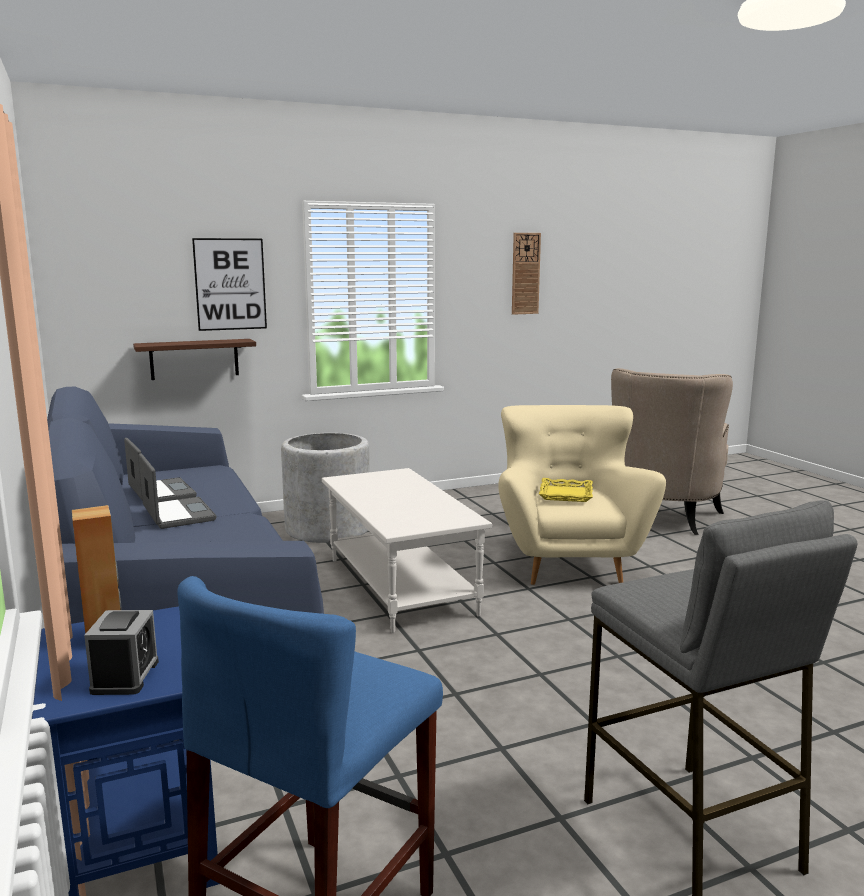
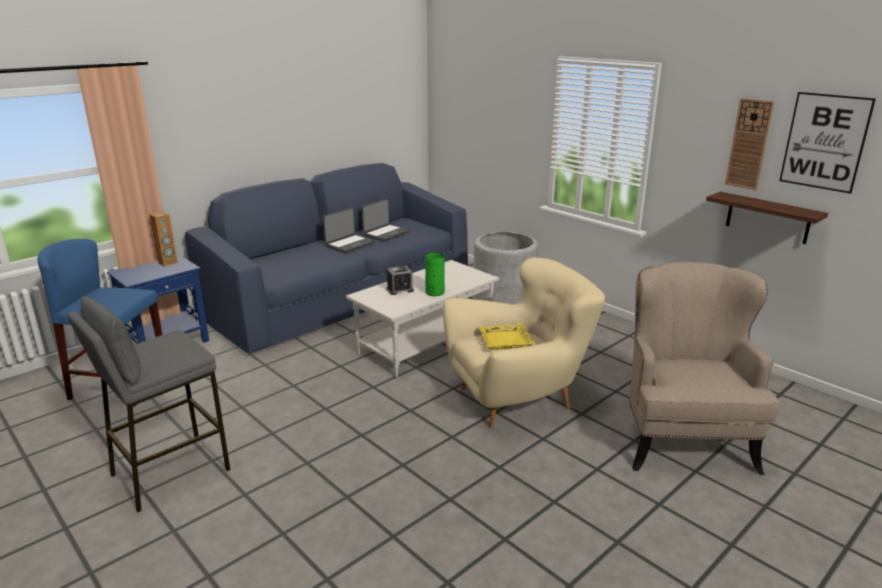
camera: 70 degrees right, 10 degrees up
alarm clock [84,610,159,695] -> alarm clock moved to [386,266,414,295]
shelf [133,339,256,380] -> shelf moved to [706,192,828,244]
picture [192,238,267,331] -> picture moved to [779,92,876,194]
beige armchair [611,368,733,535] -> beige armchair turned 90 degrees clockwise [630,262,780,475]
none -> green vase [425,253,445,296]

